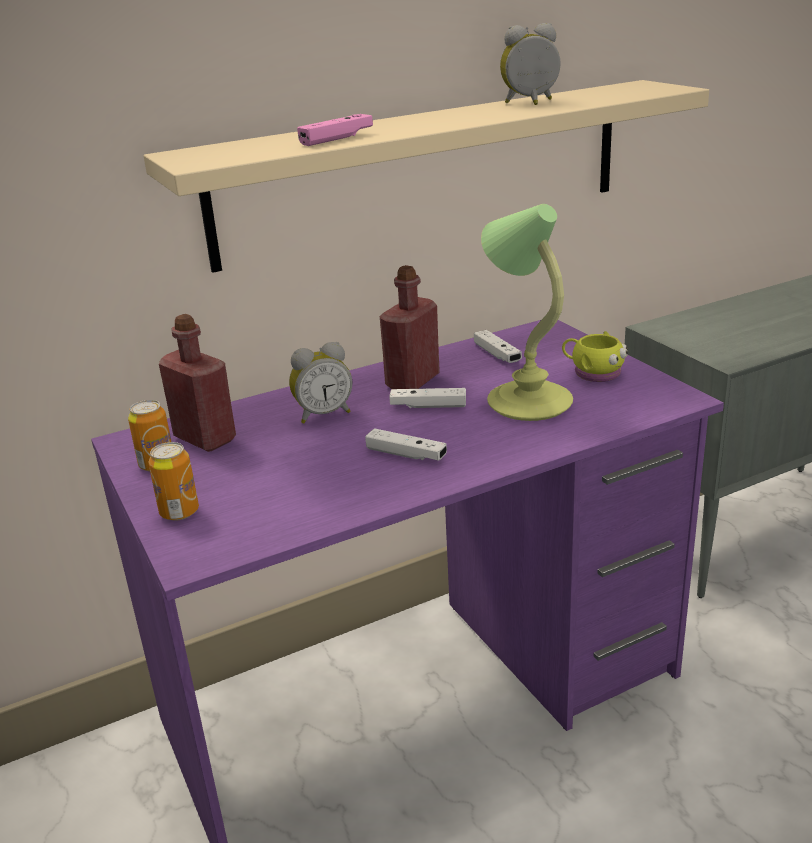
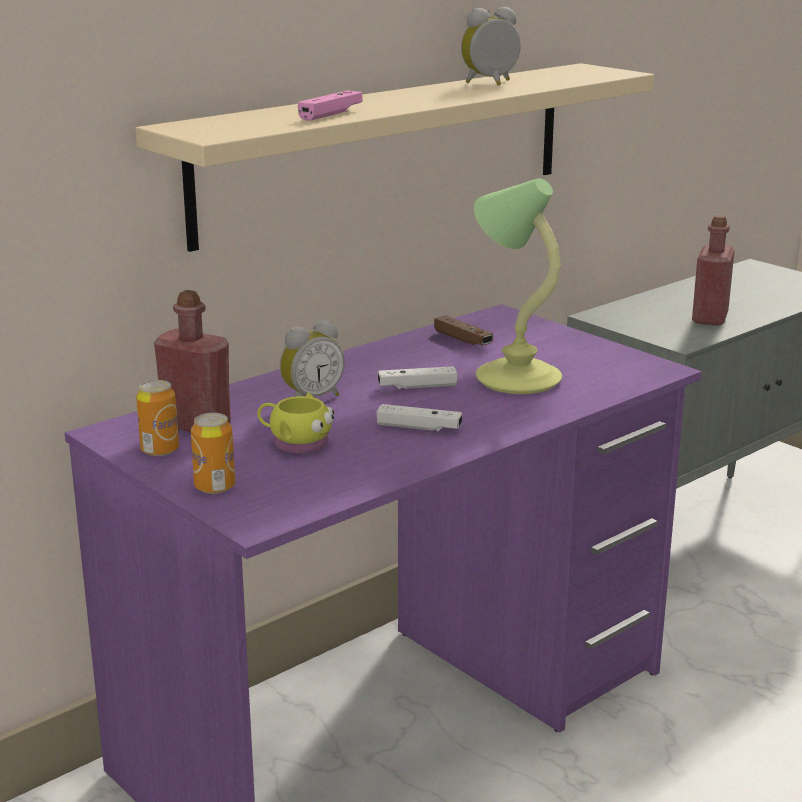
camera: 15 degrees left, 5 degrees down
red bottle [380,265,440,389] -> red bottle moved to [692,215,735,326]
white game controller [474,330,522,363] -> brown game controller [434,315,493,345]
yellow mug [562,331,628,382] -> yellow mug moved to [257,393,334,454]

